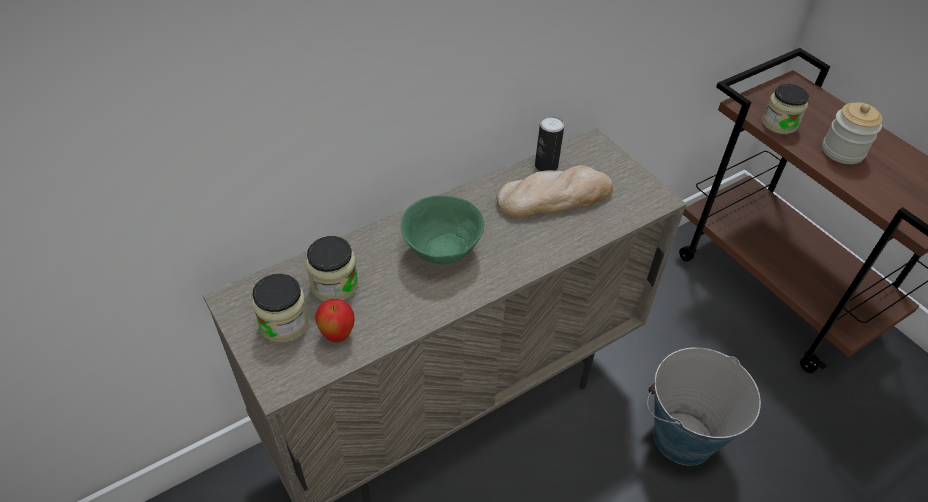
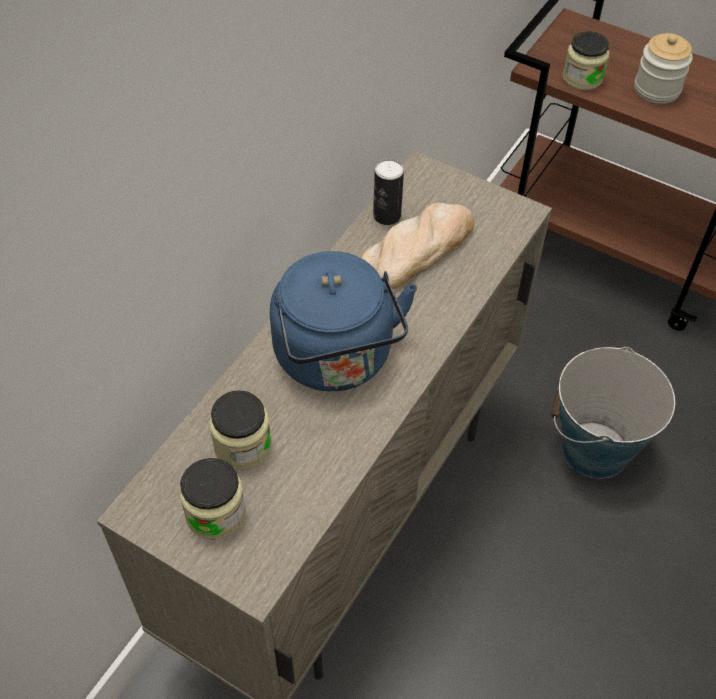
camera: 25 degrees left, 5 degrees up
apple [315,299,355,343] -> none
green bowl [401,195,484,264] -> blue kettle [270,251,417,391]

